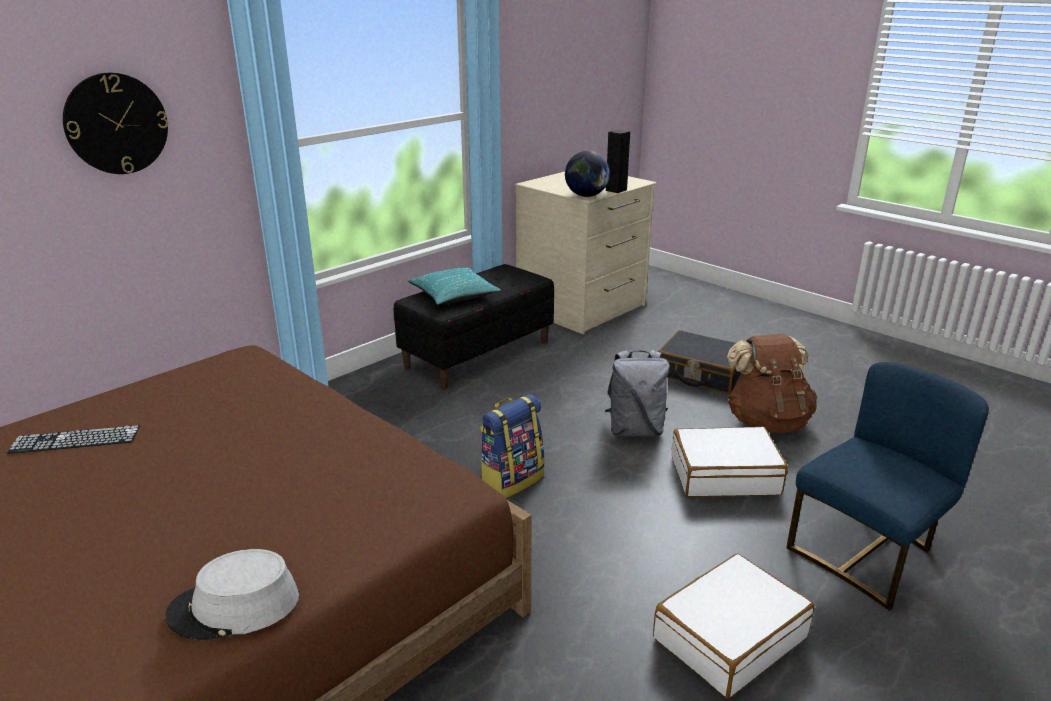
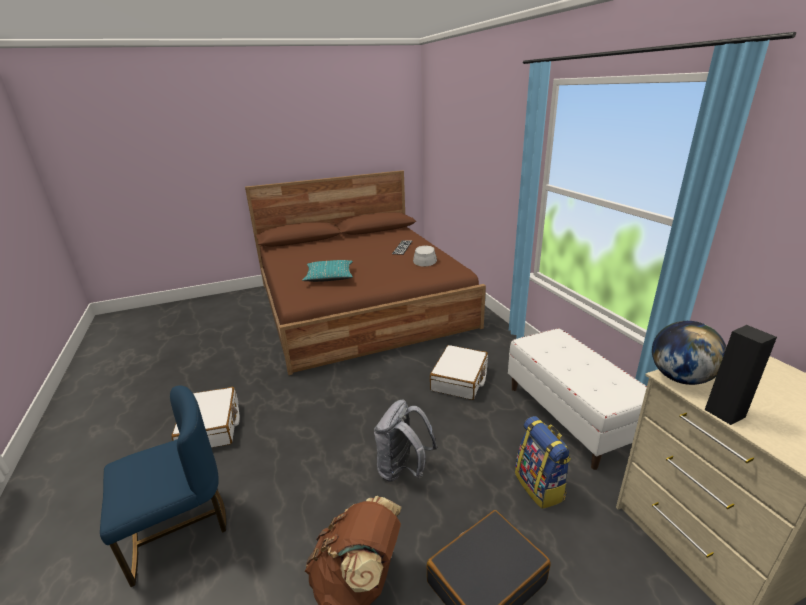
camera: 115 degrees right, 0 degrees up
wall clock [63,73,168,174] -> none
grey hat [166,549,299,641] -> grey hat moved to [413,246,437,267]
black bench [394,264,554,389] -> white bench [508,328,647,470]
turquoise pillow [408,267,501,305] -> turquoise pillow moved to [302,260,353,282]
backpack [480,394,544,498] -> backpack moved to [515,416,571,509]
white suitcase [671,427,788,497] -> white suitcase moved to [430,345,488,400]
blue chair [786,362,989,611] -> blue chair turned 105 degrees counterclockwise [100,386,226,587]

